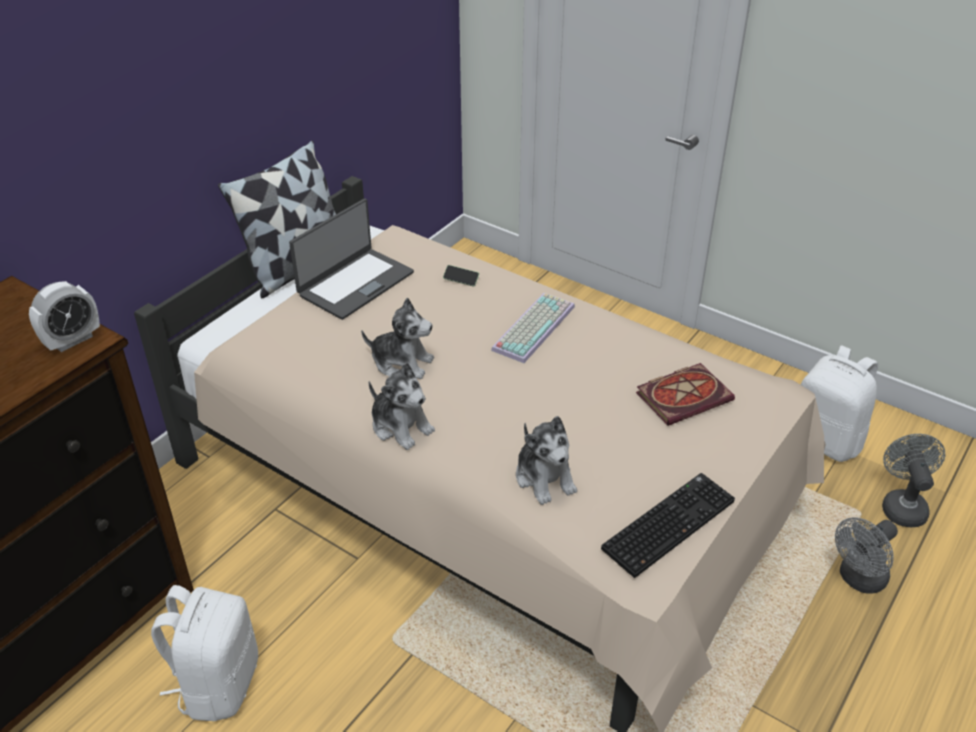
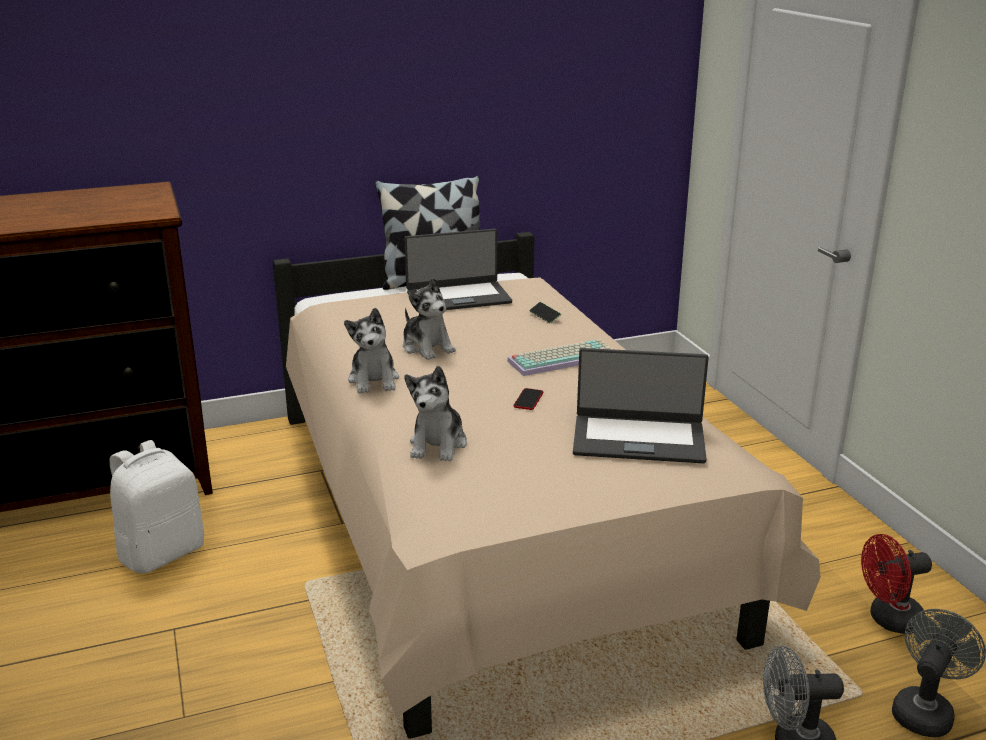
camera: 35 degrees right, 15 degrees down
alarm clock [29,281,100,352] -> none
keyboard [601,473,735,578] -> none
book [636,363,735,426] -> laptop [573,348,709,463]
white backpack [801,345,878,462] -> red fan [861,534,932,634]
none -> phone [513,388,543,410]

